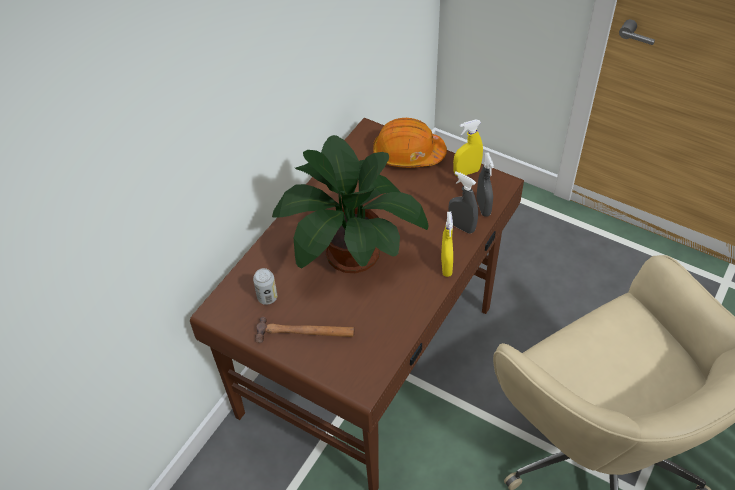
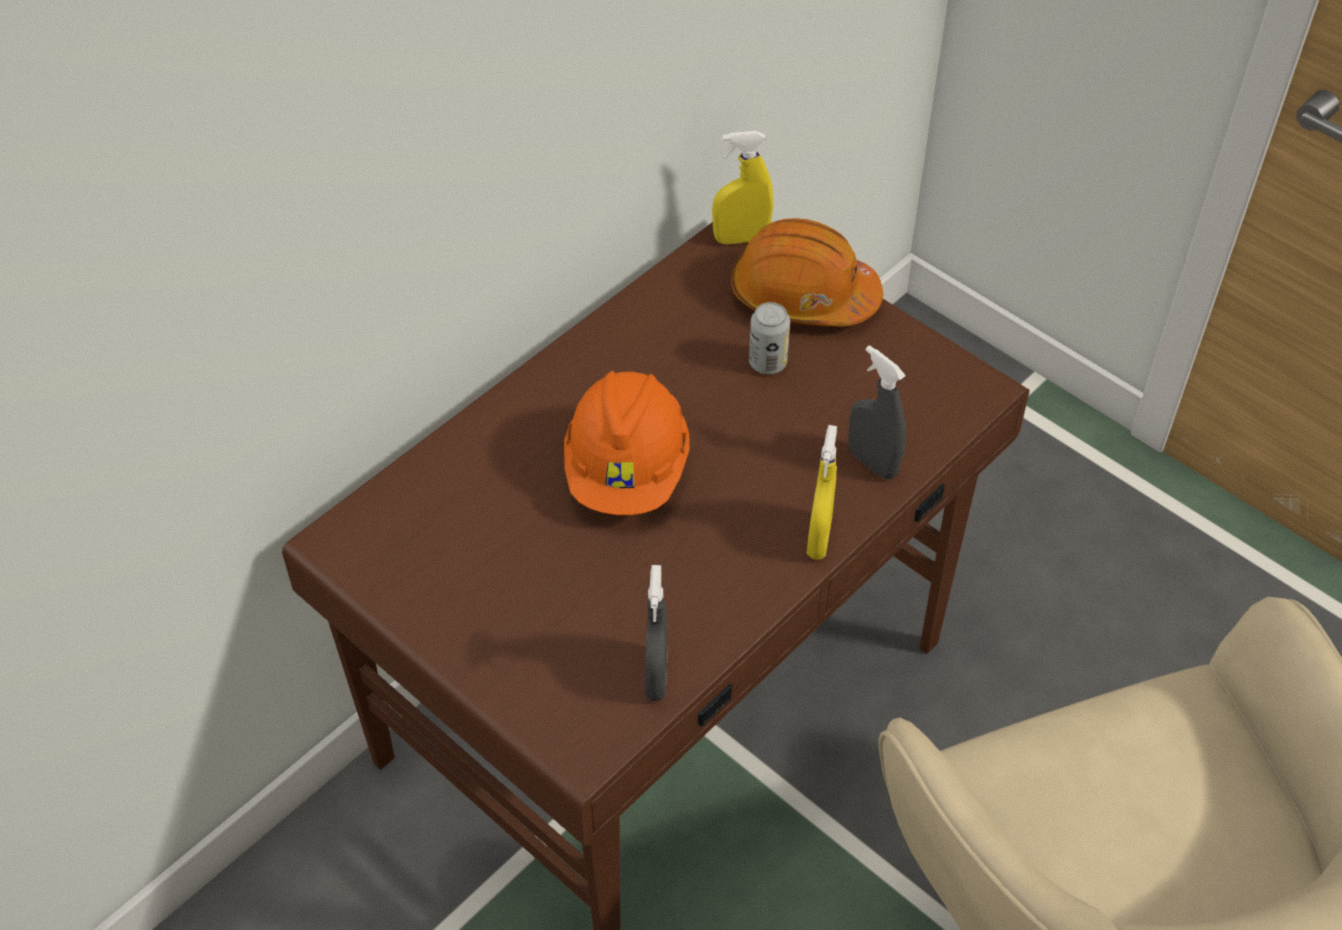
camera: 10 degrees right, 0 degrees up
can [253,268,277,305] -> can moved to [749,302,790,374]
hammer [255,317,354,343] -> none
potted plant [272,135,429,273] -> orange hard hat [564,371,690,515]
yellow spray bottle [453,119,483,176] -> yellow spray bottle moved to [712,131,773,245]
grey spray bottle [477,152,494,217] -> grey spray bottle moved to [645,565,667,702]

